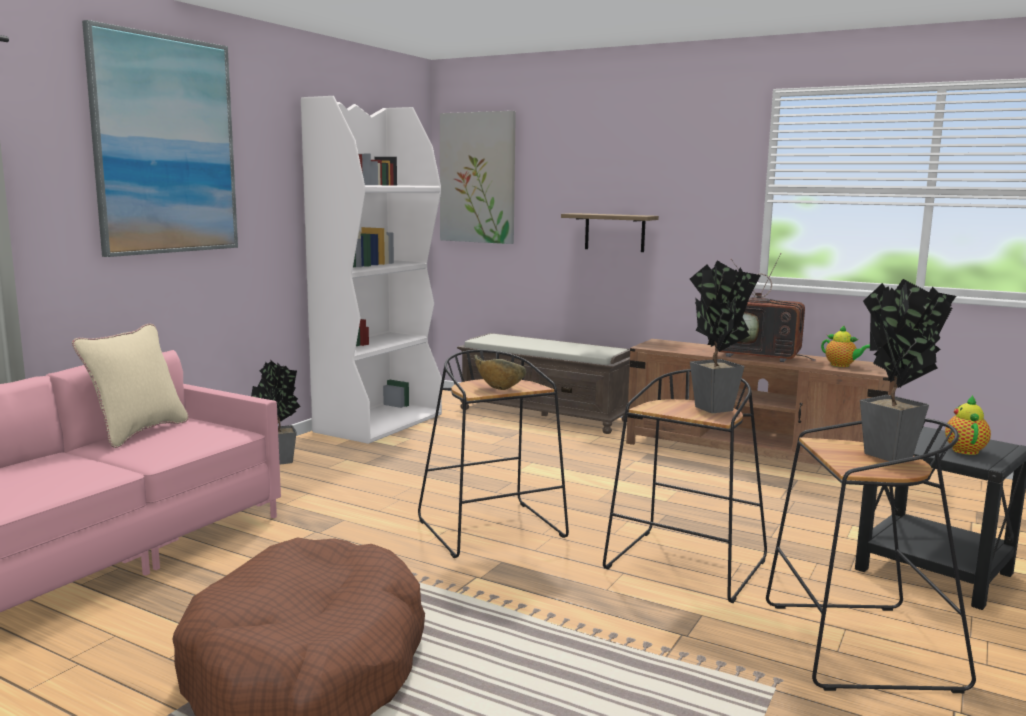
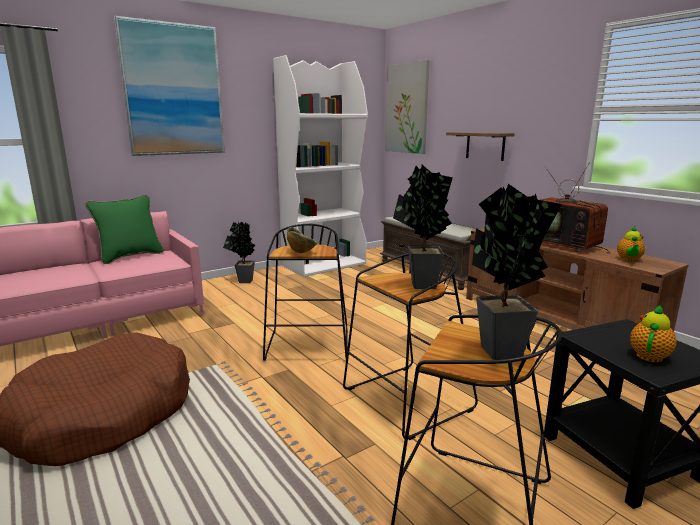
camera: 25 degrees right, 5 degrees up
beige pillow [72,323,188,448] -> green pillow [85,195,164,264]
teapot [821,325,870,367] -> teapot turned 45 degrees clockwise [617,226,645,262]

